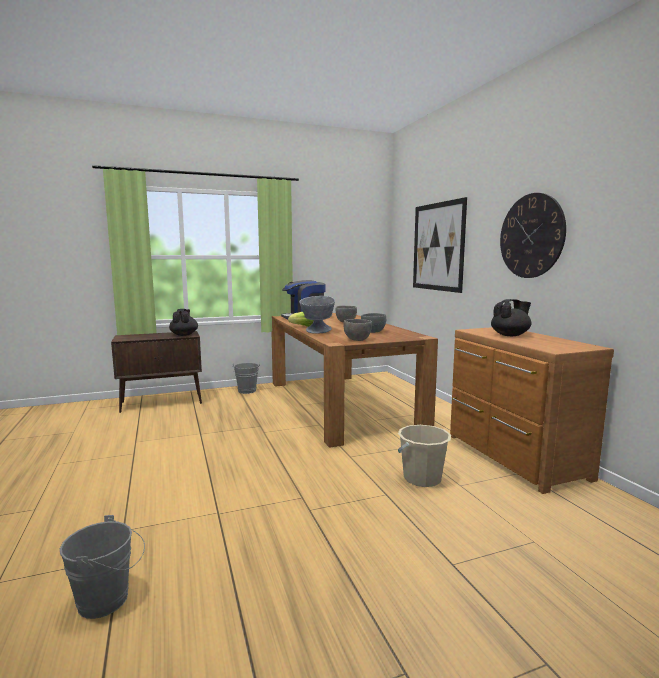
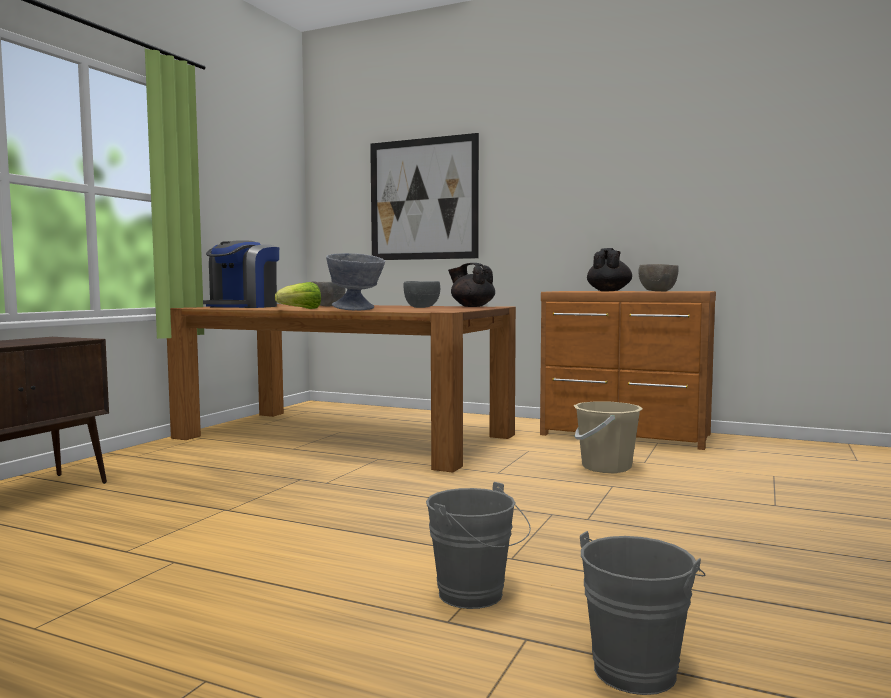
camera: 45 degrees left, 5 degrees down
black teapot [169,309,198,336] -> black teapot moved to [448,263,495,307]
grey bucket [233,363,260,394] -> grey bucket moved to [426,482,531,609]
grey bowl [344,319,372,341] -> grey bowl moved to [638,264,679,291]
wall clock [500,193,566,278] -> none

